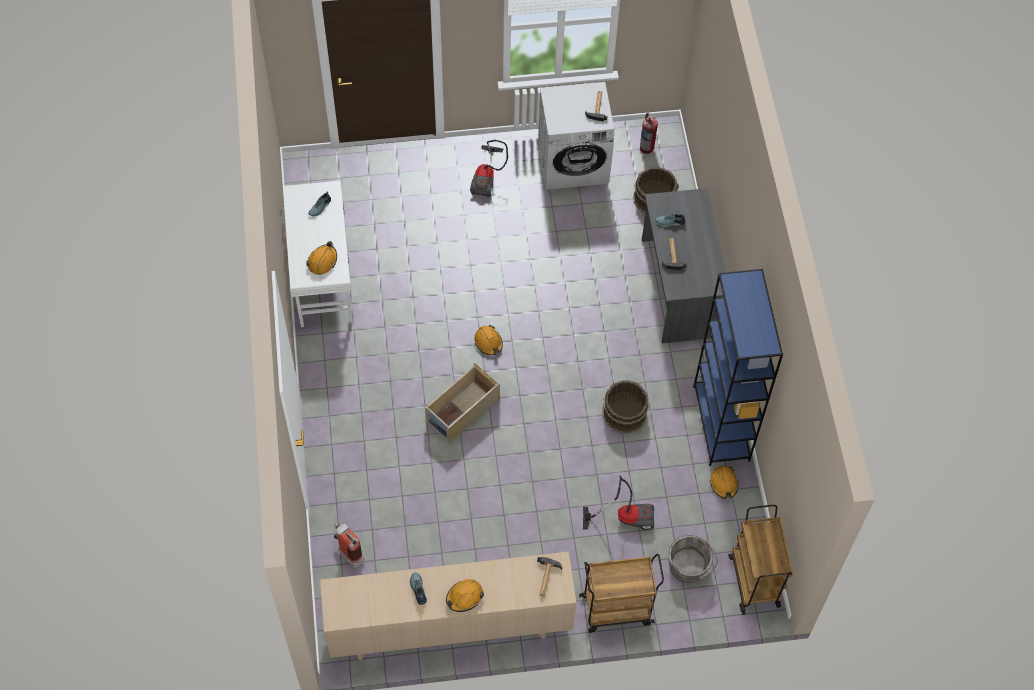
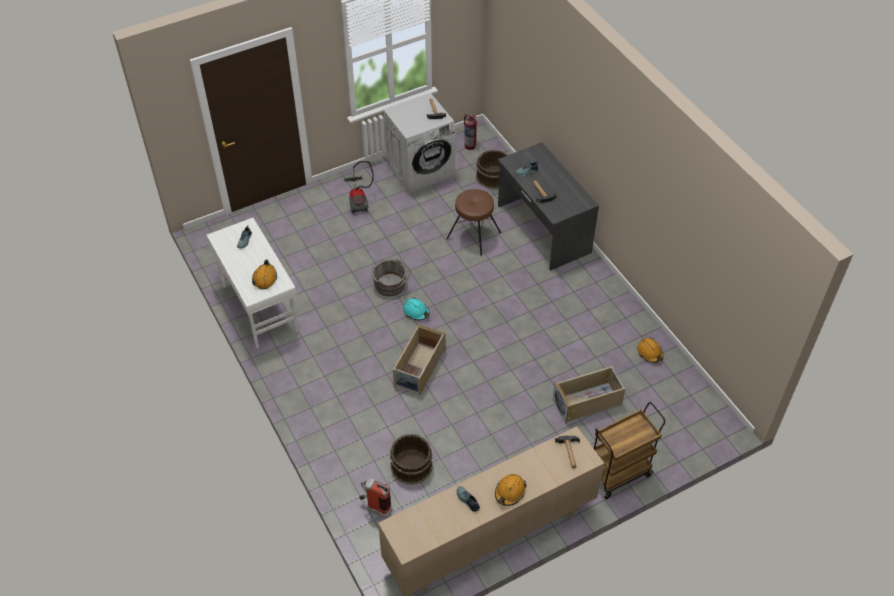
camera: 20 degrees left, 10 degrees down
orange hard hat [474,325,503,355] -> turquoise hard hat [403,298,430,320]
vacuum cleaner [583,476,654,530] -> beige storage box [553,366,626,424]
brown bucket [602,380,649,434] -> brown bucket moved to [390,434,433,484]
grey bucket [668,535,718,583] -> grey bucket moved to [372,259,411,296]
blue bookcase [693,269,783,466] -> none
brown cart [728,505,793,615] -> none
none -> brown stool [446,189,501,256]

